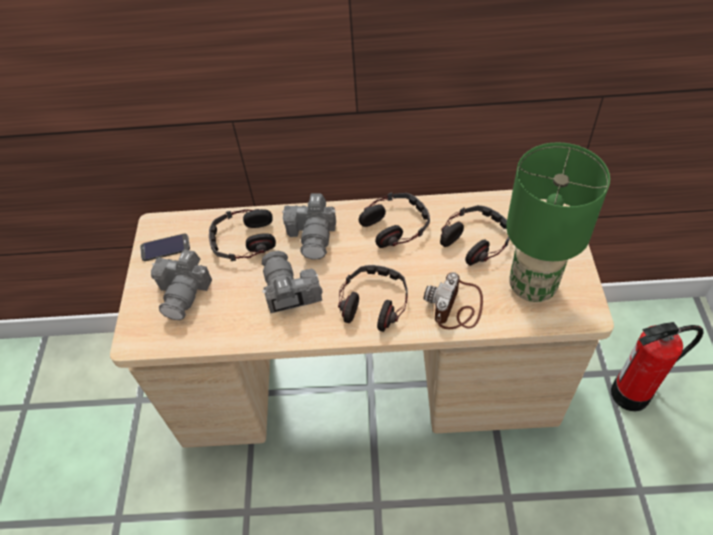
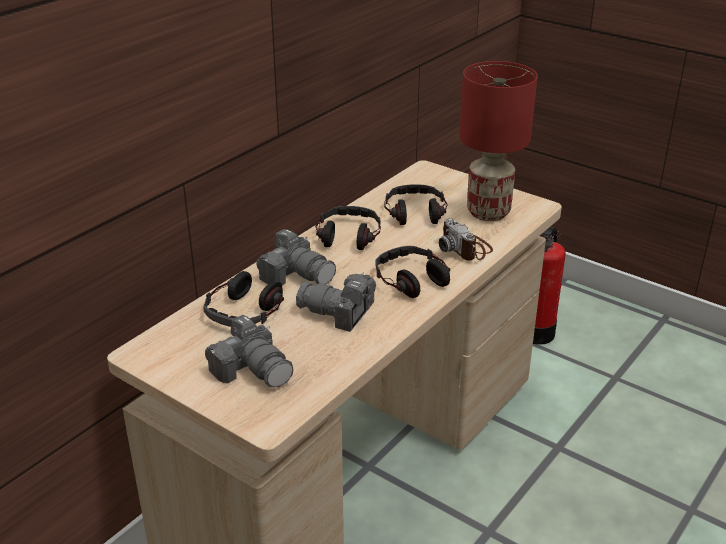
camera: 55 degrees left, 20 degrees down
phone [140,234,190,261] -> none
green table lamp [506,142,610,302] -> red table lamp [459,61,538,221]

